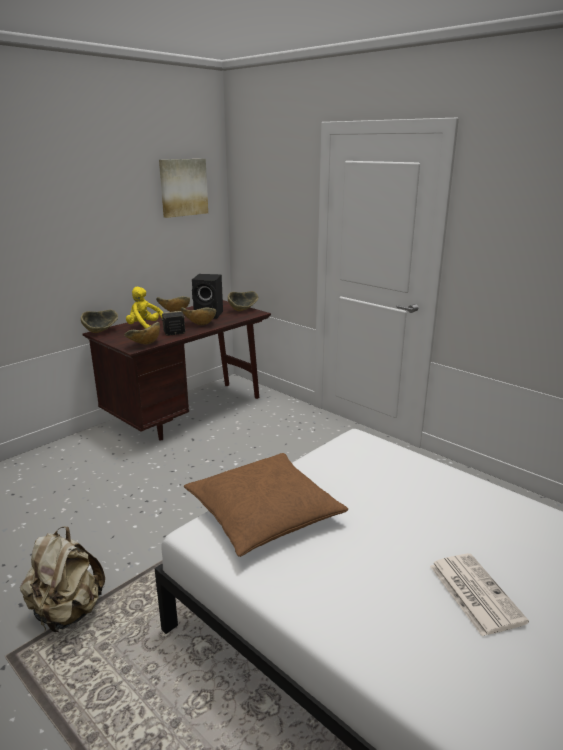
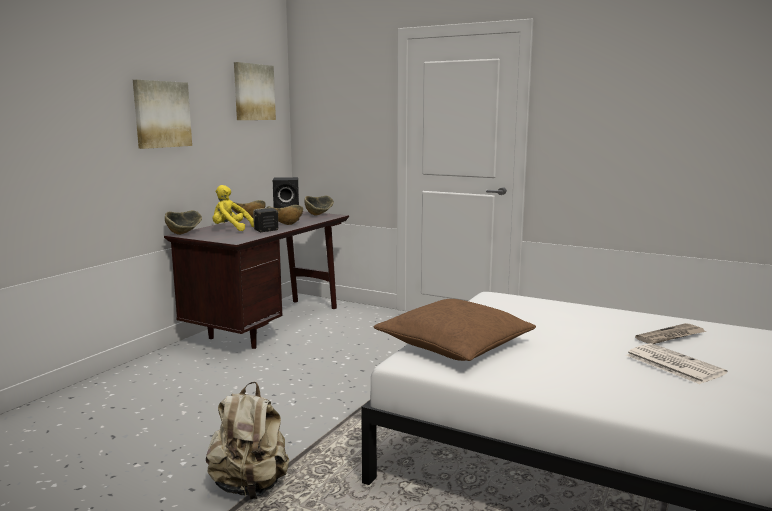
camera: 15 degrees left, 10 degrees down
bowl [124,322,160,345] -> none
none -> picture [133,80,192,149]
none -> newspaper [635,323,706,344]

